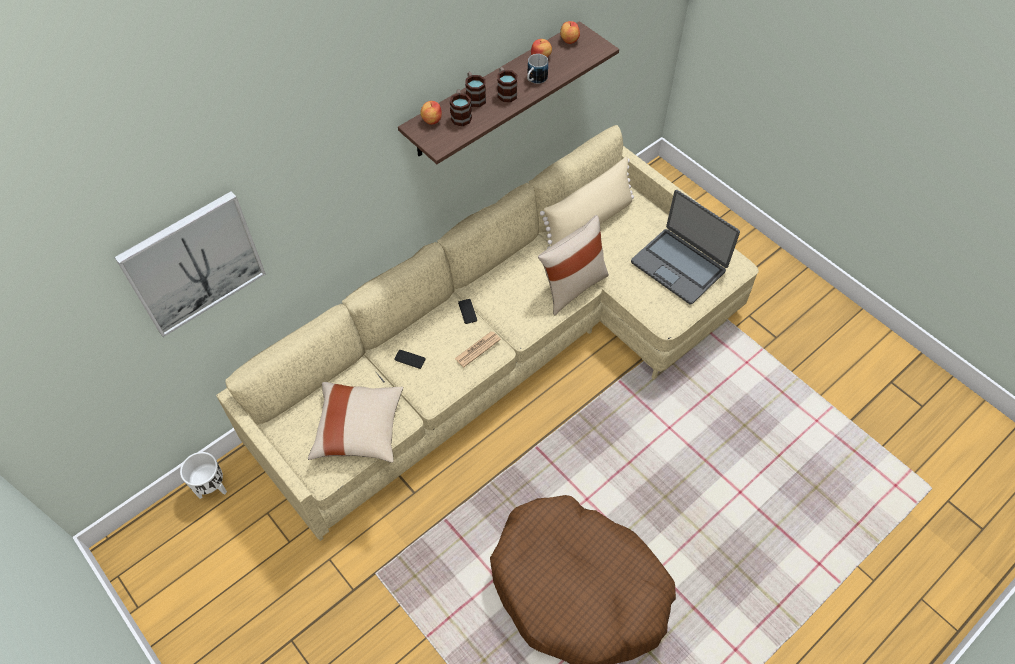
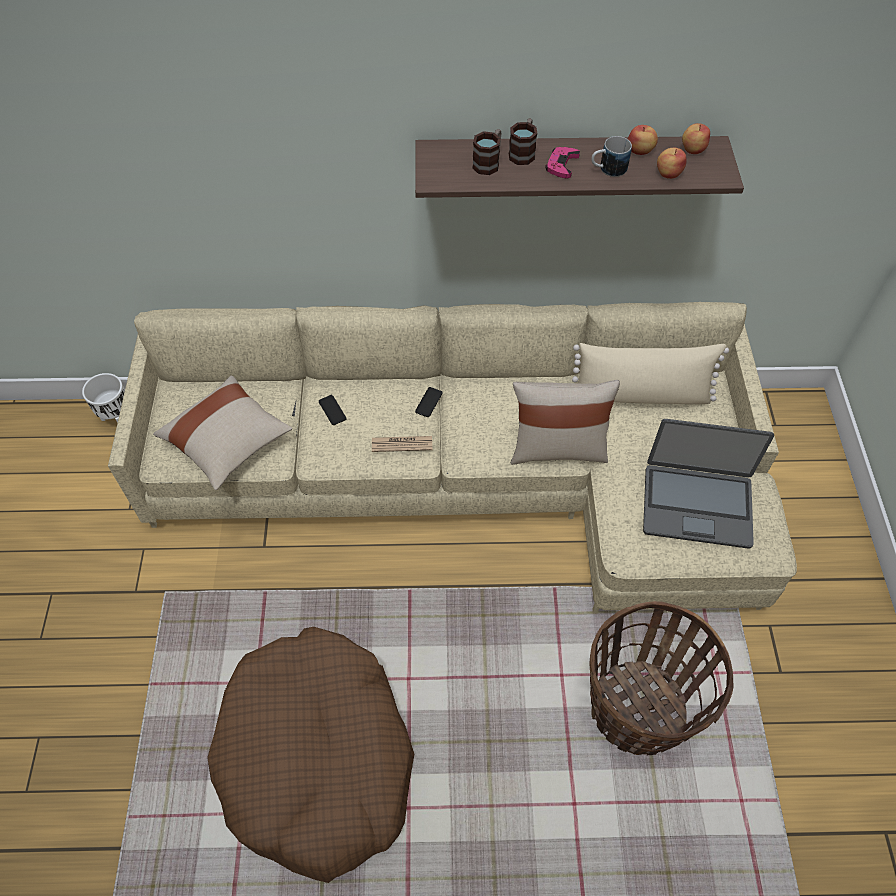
camera: 40 degrees right, 0 degrees up
picture [114,191,266,337] -> none
apple [420,101,442,125] -> apple moved to [657,148,686,179]
mug [497,67,517,102] -> pink game controller [545,147,580,178]
laptop [631,190,740,305] -> laptop turned 75 degrees counterclockwise [643,419,774,549]
none -> basket [589,601,734,755]

